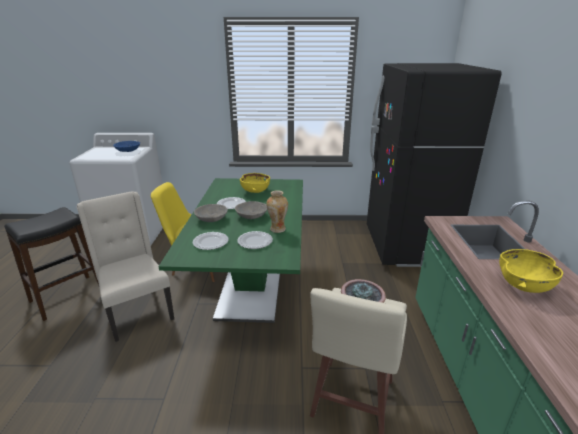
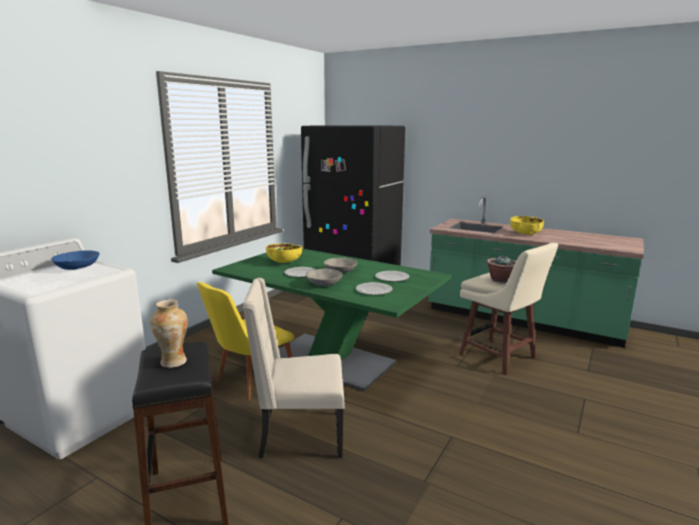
camera: 60 degrees left, 10 degrees down
vase [266,190,288,233] -> vase moved to [150,299,188,368]

